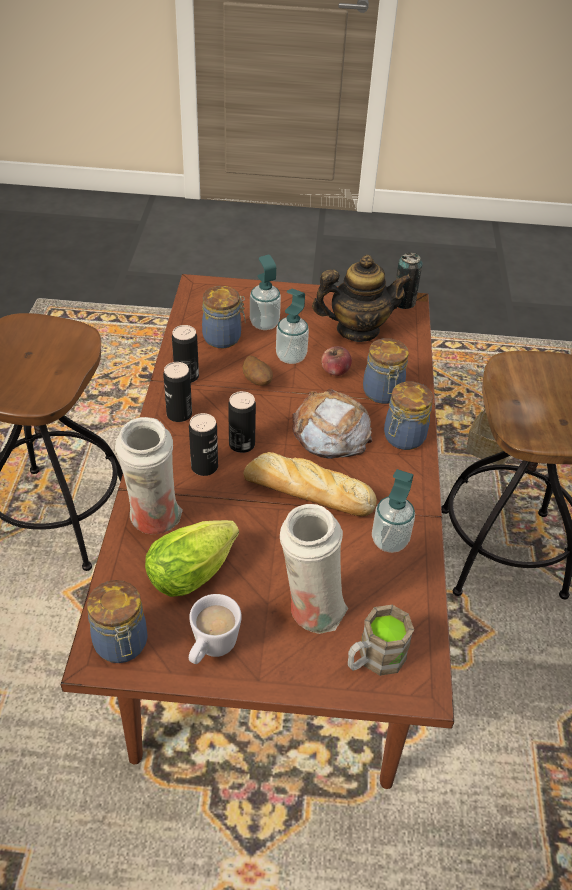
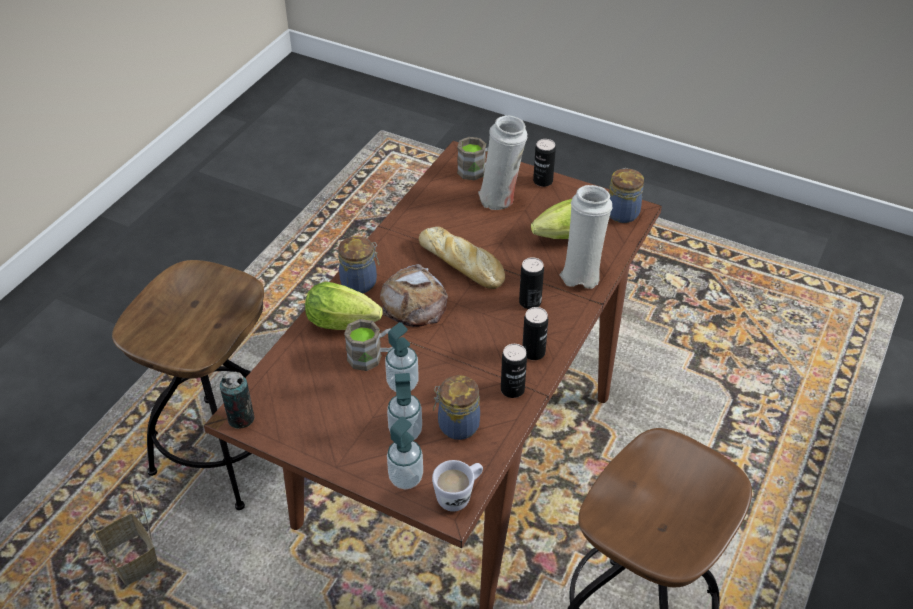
camera: 155 degrees left, 0 degrees up
white mug [189,594,242,664] -> white mug moved to [432,460,483,512]
can [228,391,256,453] -> can moved to [533,139,556,187]
potato [243,356,273,386] -> none
teapot [312,255,412,342] -> none
apple [321,346,352,376] -> brown mug [344,319,393,371]
jar [363,338,409,404] -> lettuce [305,282,383,330]
soap dispenser [372,469,415,553] -> soap dispenser moved to [387,417,423,489]

